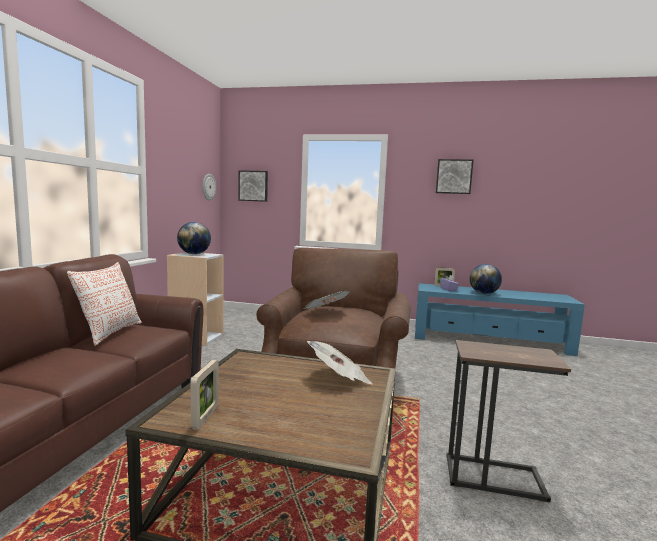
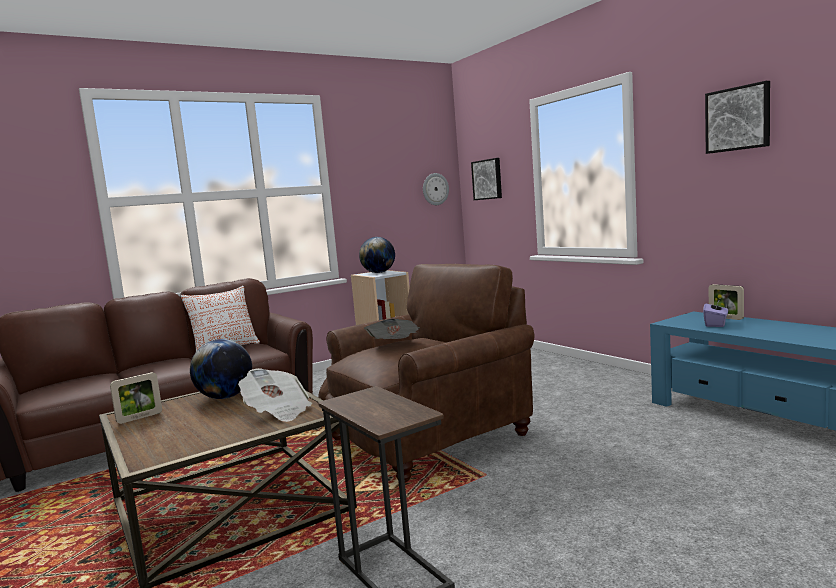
camera: 45 degrees right, 0 degrees up
globe [470,264,502,294] -> globe moved to [190,339,252,399]

